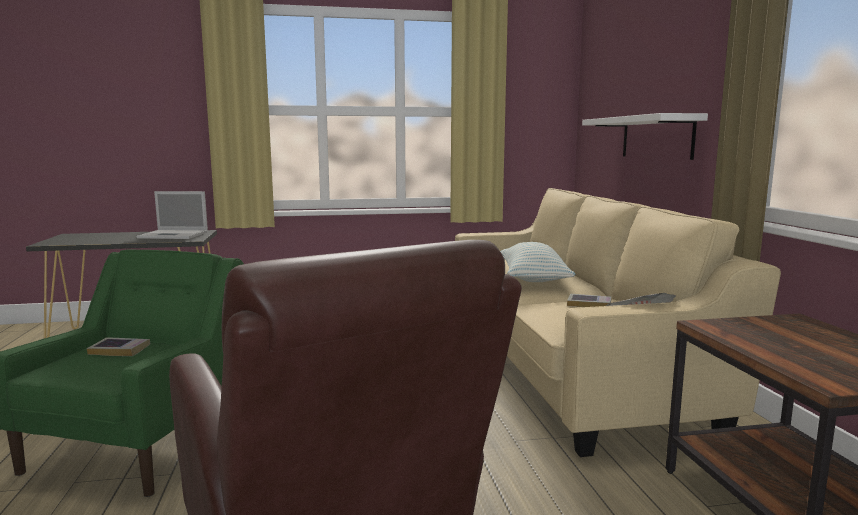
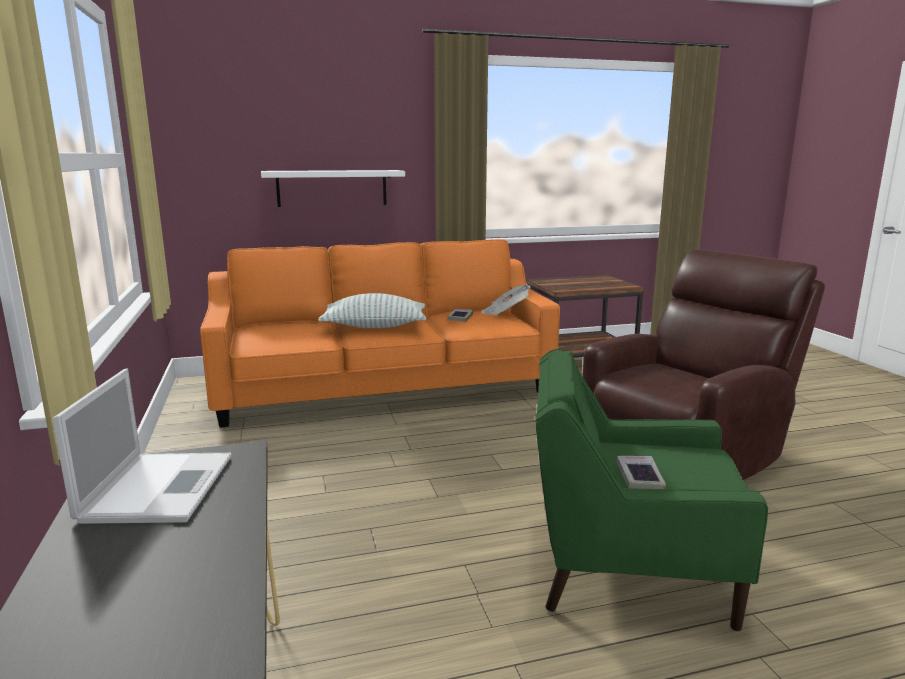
camera: 95 degrees left, 5 degrees up
beige sofa [455,188,781,457] -> orange sofa [200,239,560,428]

